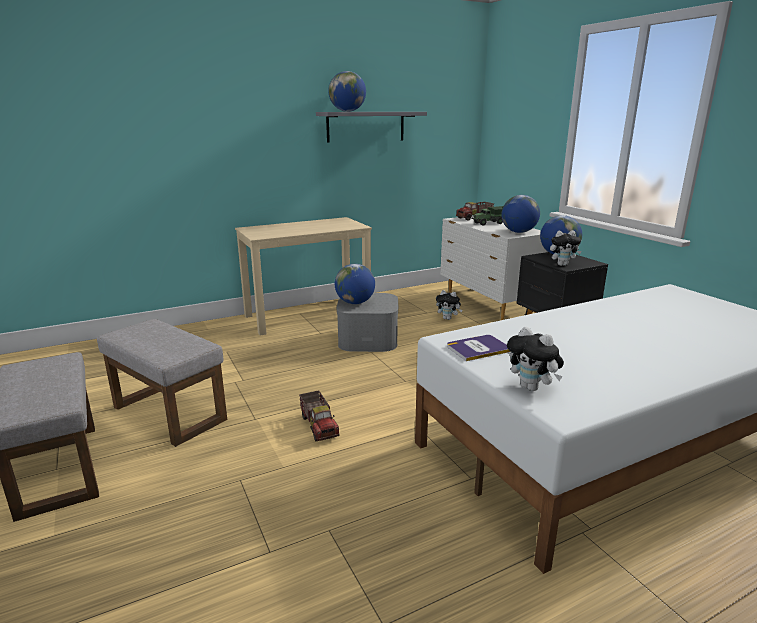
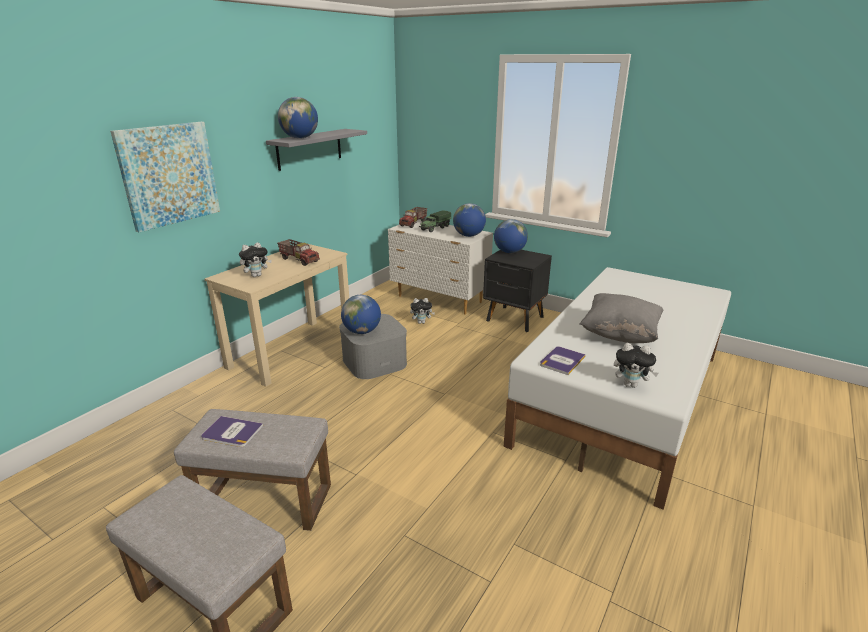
camera: 30 degrees left, 5 degrees up
toy truck [299,390,340,441] -> toy truck moved to [277,239,320,266]
plush toy [550,231,581,266] -> plush toy moved to [239,242,272,277]
none -> picture [110,122,220,232]
none -> book [201,416,263,447]
none -> grey pillow [579,293,663,343]

